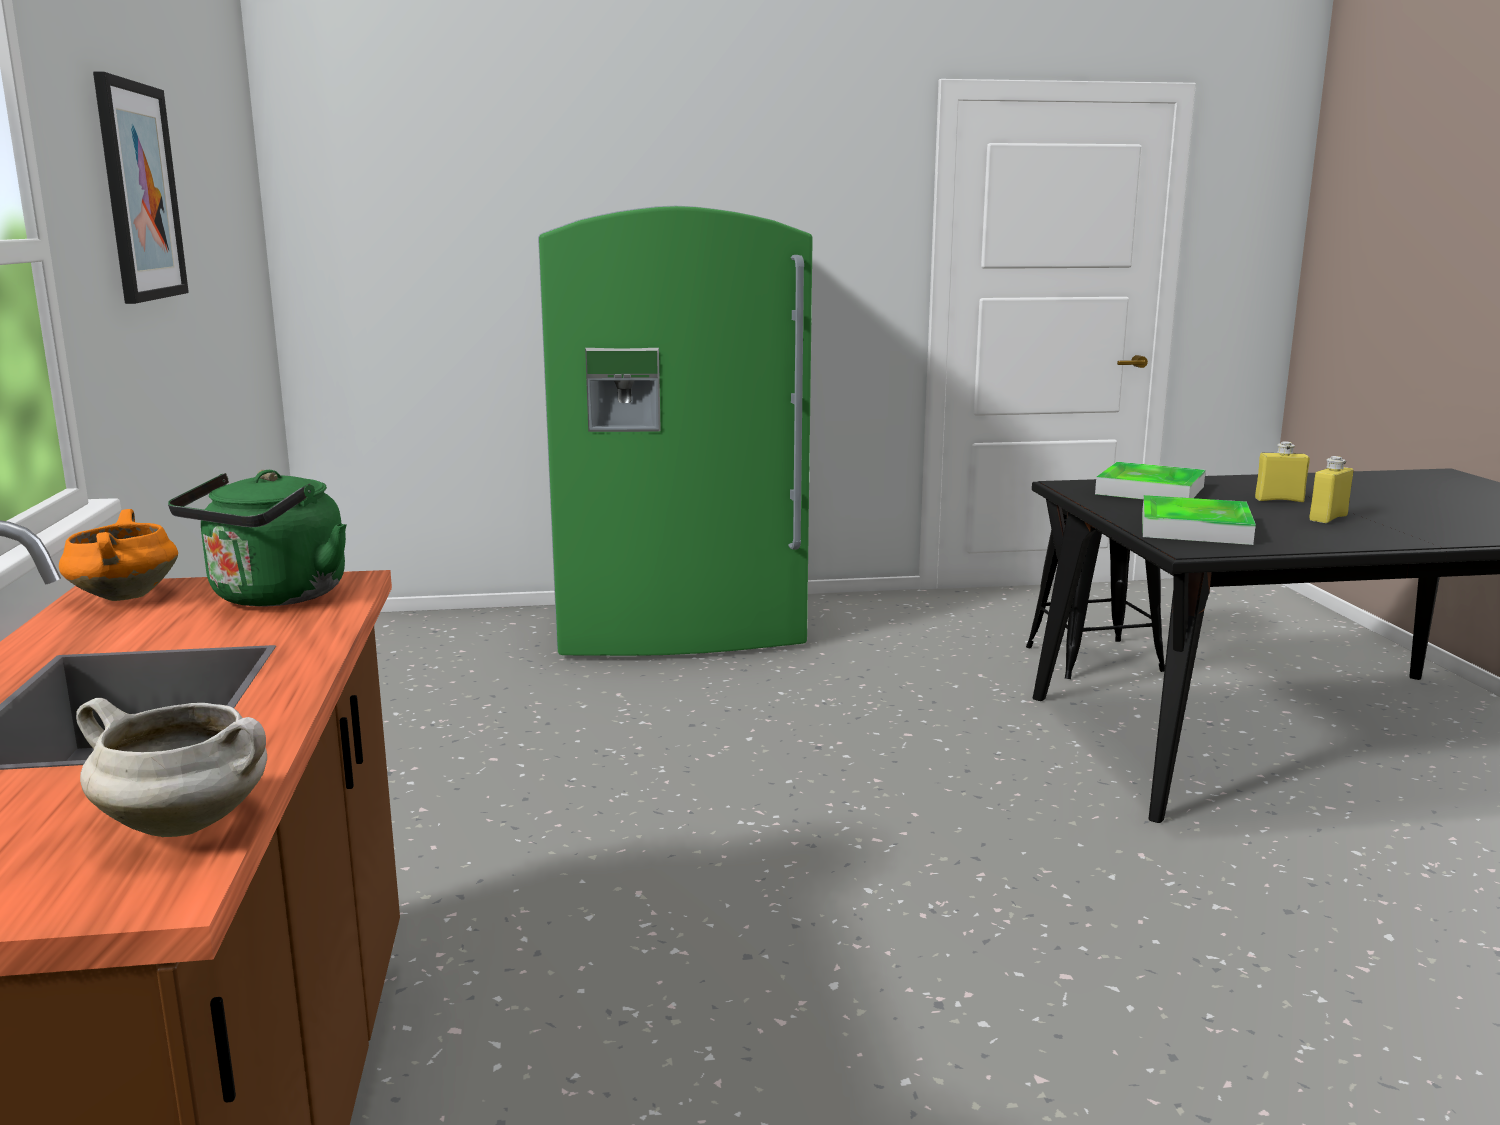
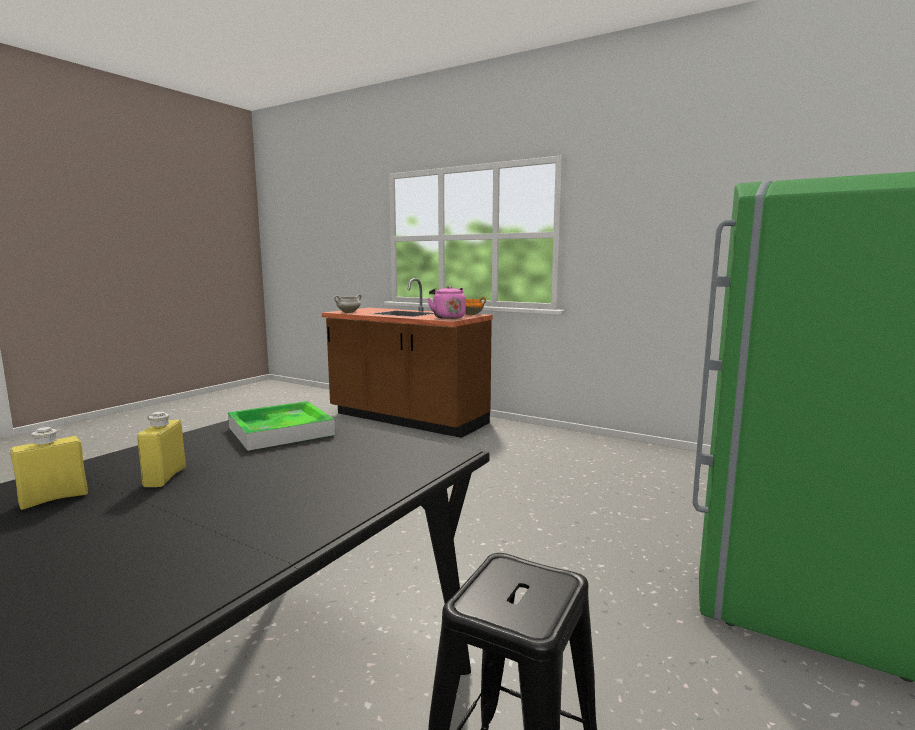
camera: 130 degrees right, 5 degrees down
picture [93,71,189,304] -> none
green kettle [168,470,347,606] -> pink kettle [427,286,466,319]
tray [1095,462,1206,499] -> none
yellow bottle [1255,442,1310,502] -> yellow bottle moved to [10,427,88,510]

